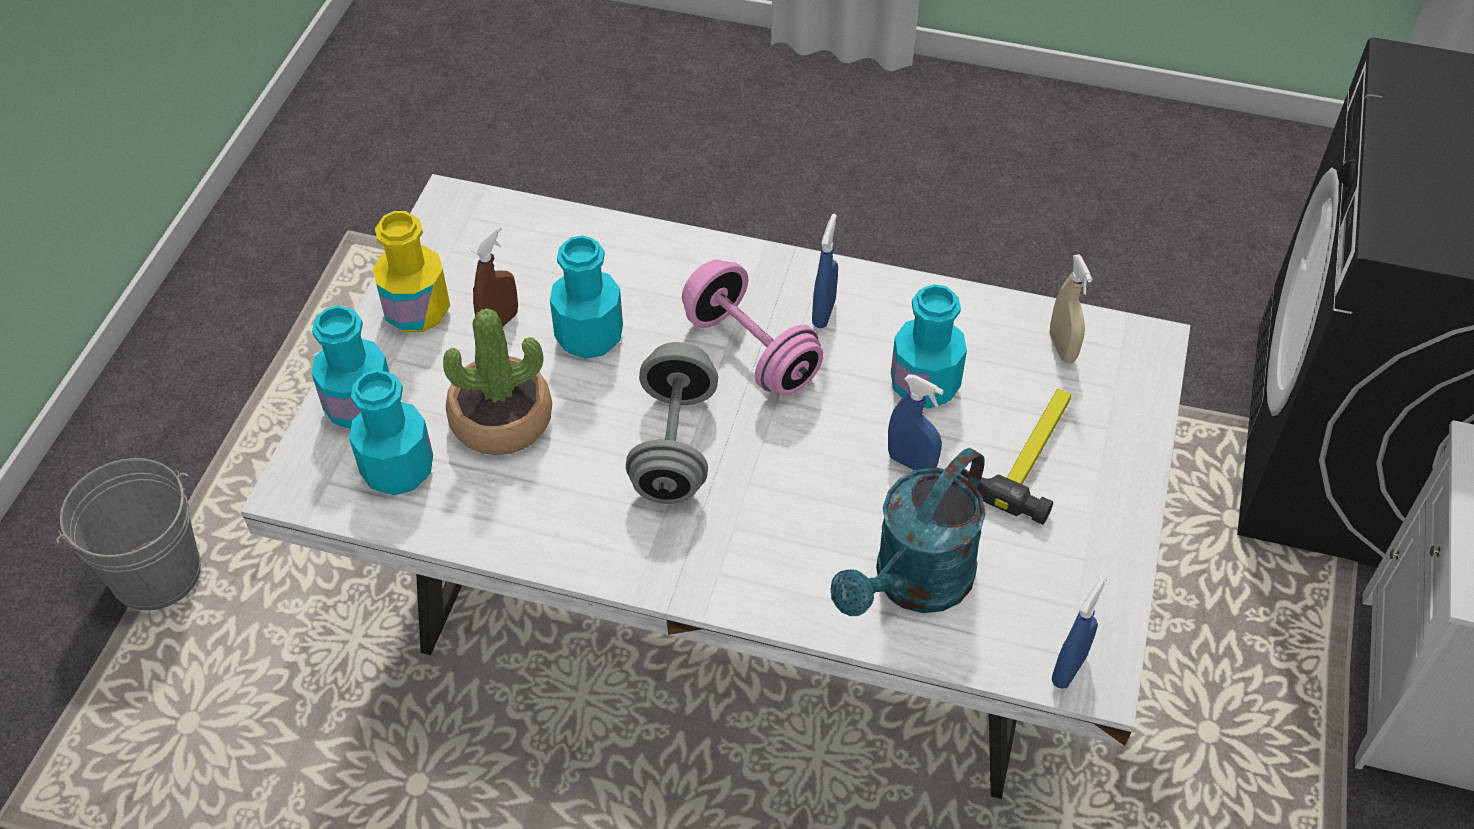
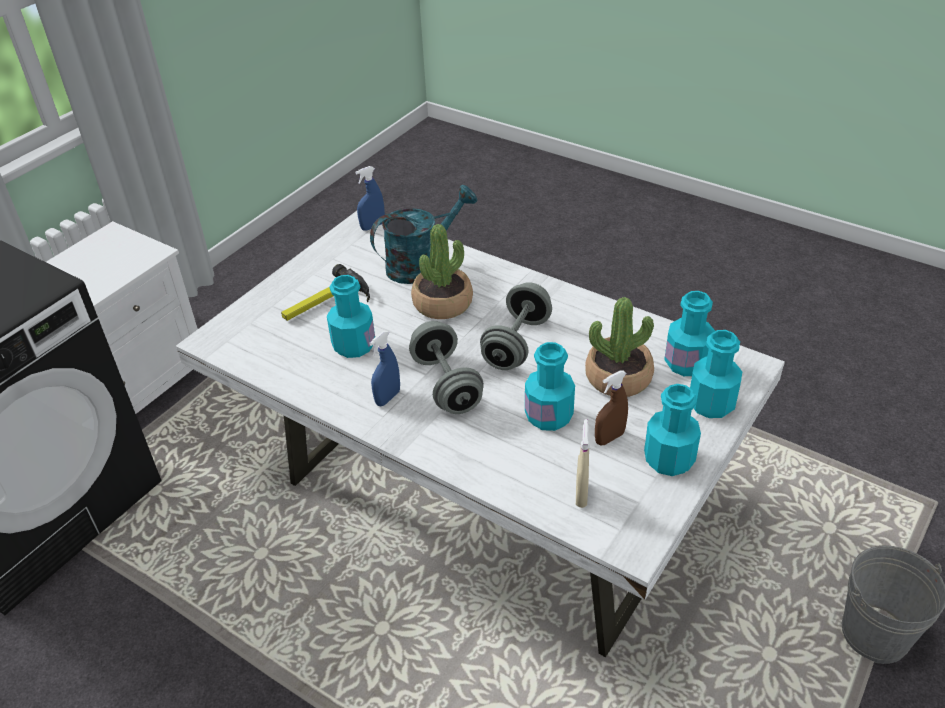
camera: 160 degrees left, 10 degrees down
yellow bottle [373,211,450,332] -> turquoise bottle [644,384,701,476]
pink dumbbell [682,260,823,395] -> grey dumbbell [409,321,484,414]
blue spray bottle [888,374,944,471] -> none
beige spray bottle [1050,255,1092,363] -> beige spray bottle moved to [576,419,590,508]
none -> potted plant [411,224,473,319]

